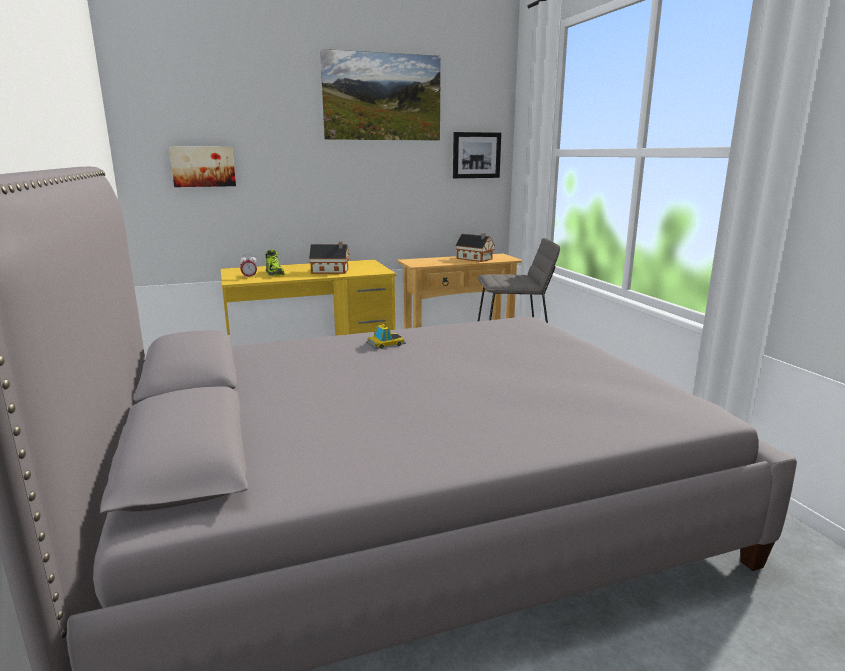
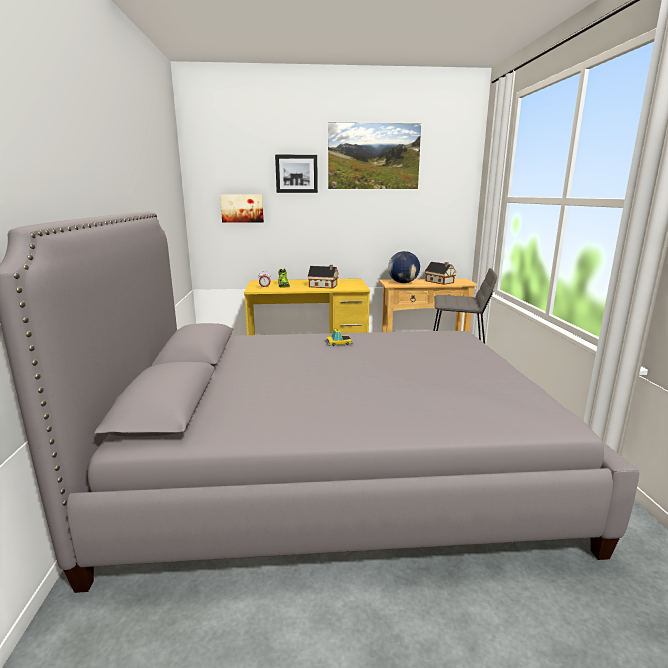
camera: 15 degrees right, 0 degrees up
picture [453,132,501,178] -> picture moved to [275,155,318,193]
none -> globe [388,251,420,283]

